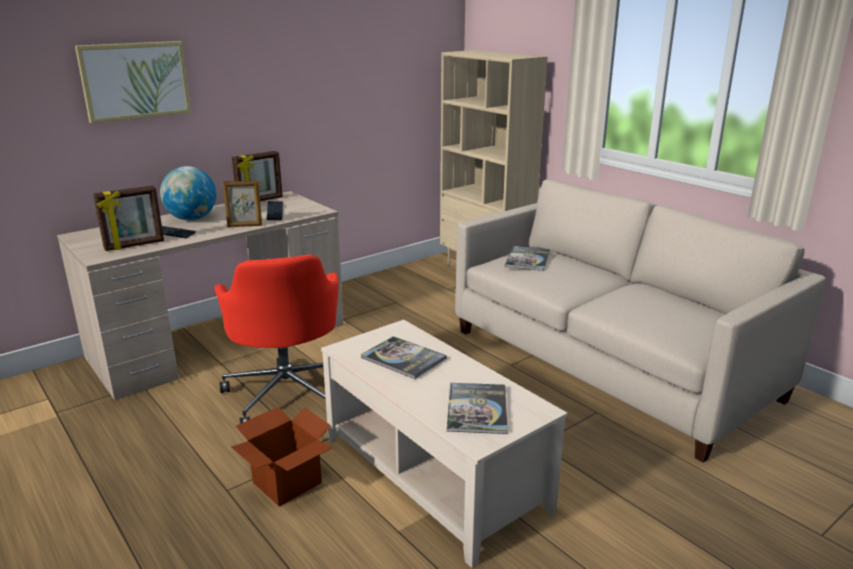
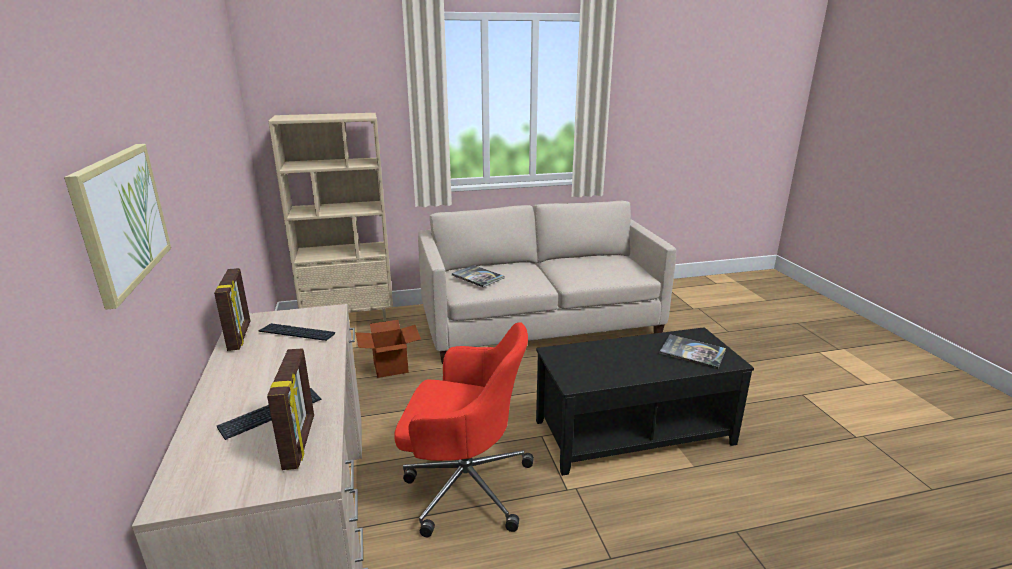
camera: 65 degrees left, 0 degrees up
globe [160,166,217,220] -> none
picture frame [223,180,262,227] -> none
cardboard box [231,407,332,507] -> cardboard box moved to [356,320,421,378]
beige coffee table [321,320,568,568] -> black coffee table [536,327,754,476]
book [361,336,447,379] -> none

